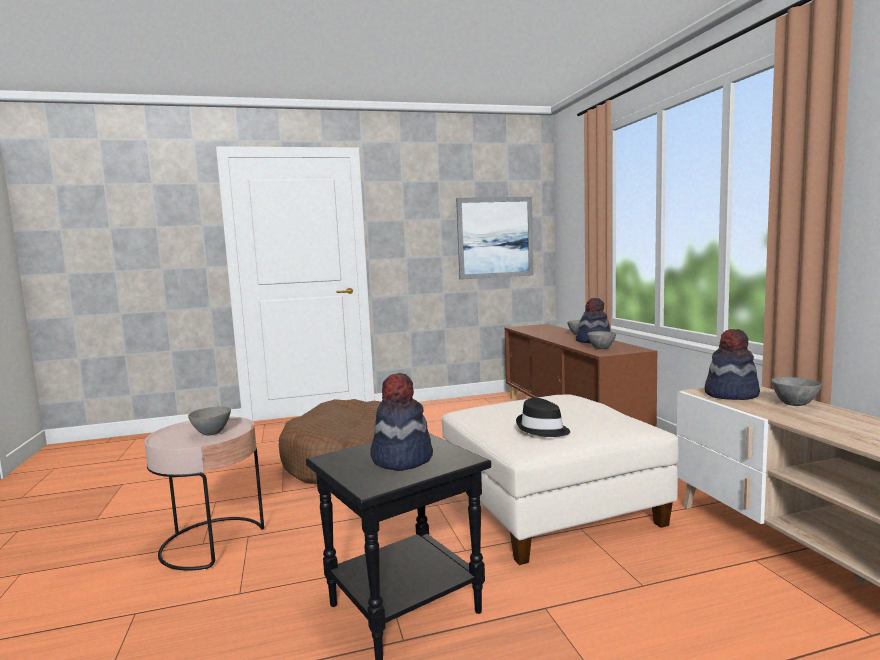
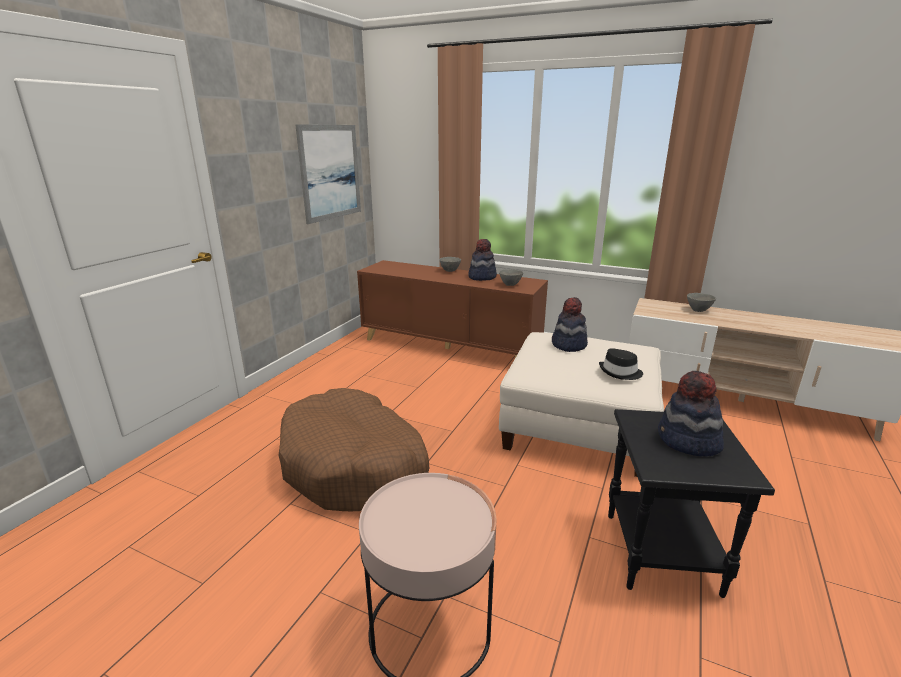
camera: 50 degrees left, 15 degrees up
grey bowl [188,406,231,435] -> none
hat [705,329,760,400] -> hat moved to [552,297,588,352]

